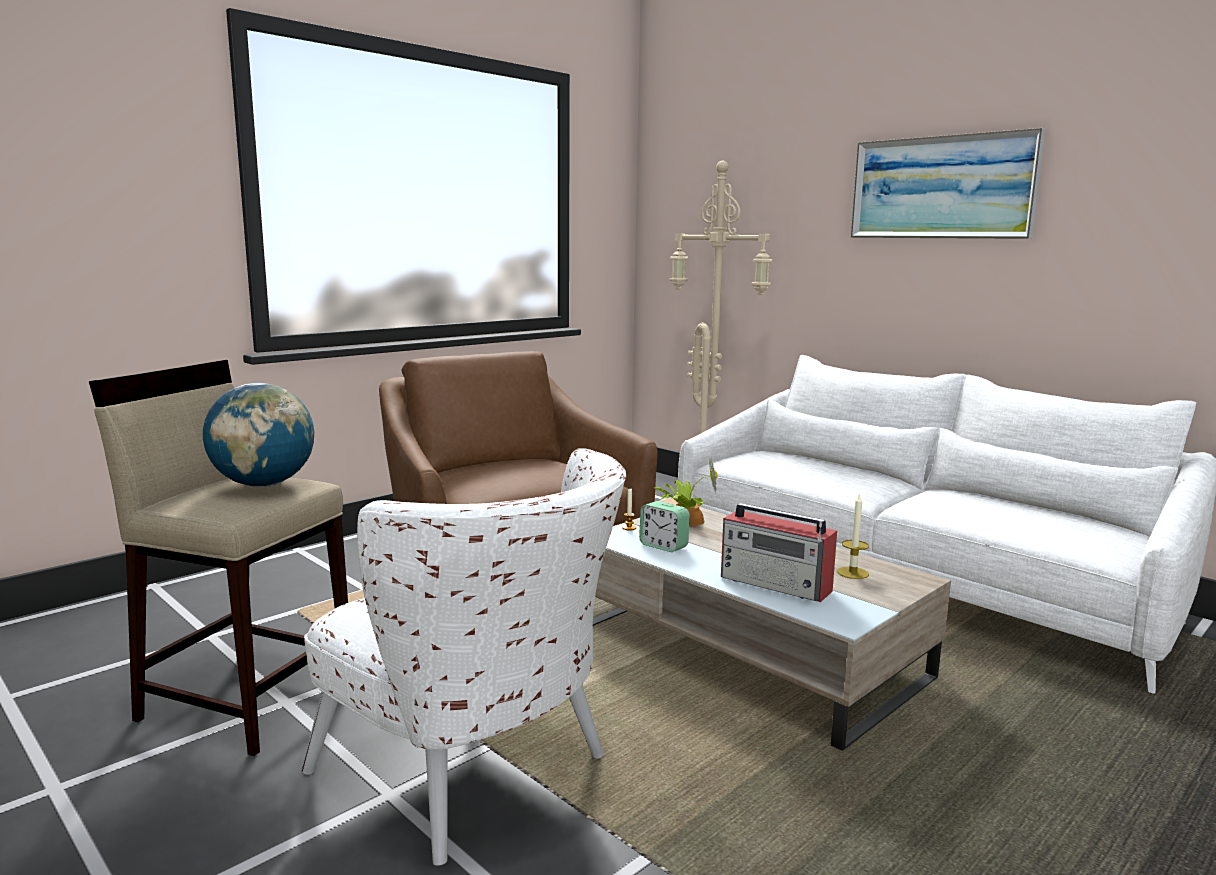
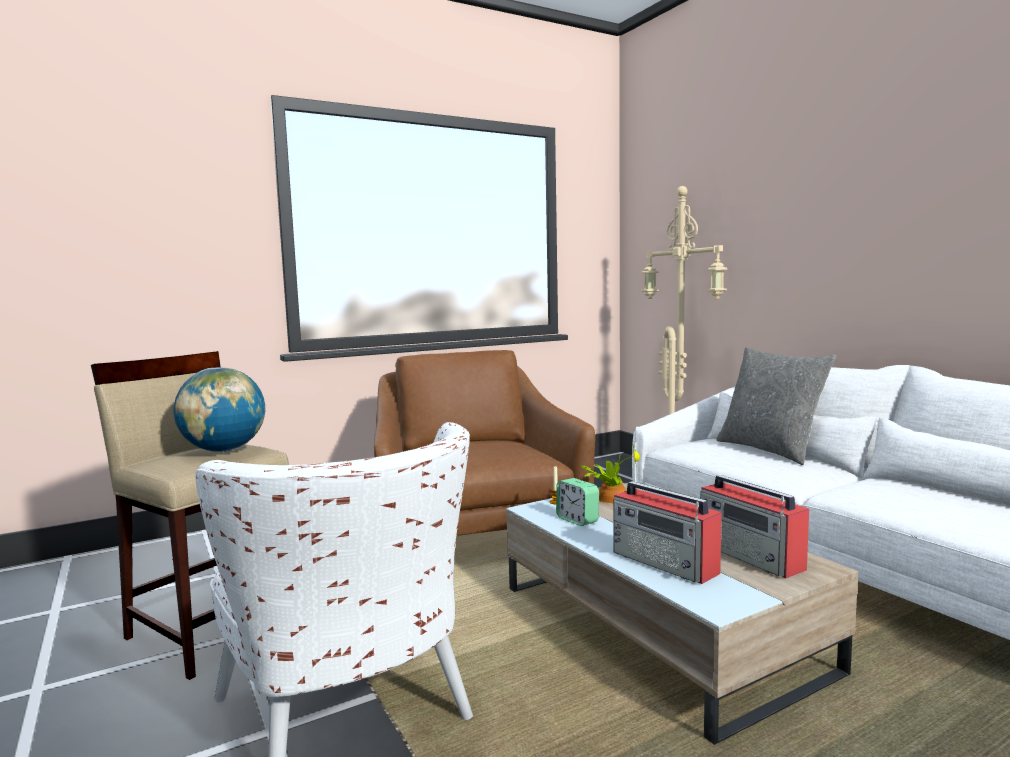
camera: 15 degrees right, 5 degrees down
candle [837,493,869,579] -> radio [700,475,809,578]
picture [851,128,1046,239] -> none
none -> grey pillow [716,347,836,465]

